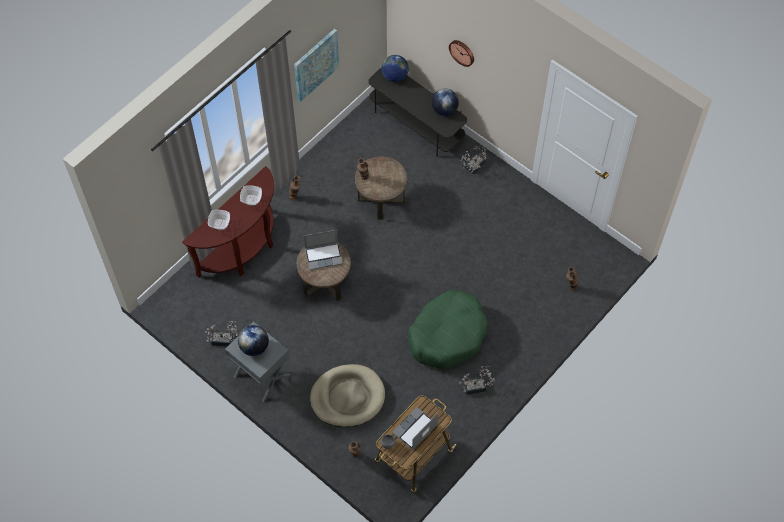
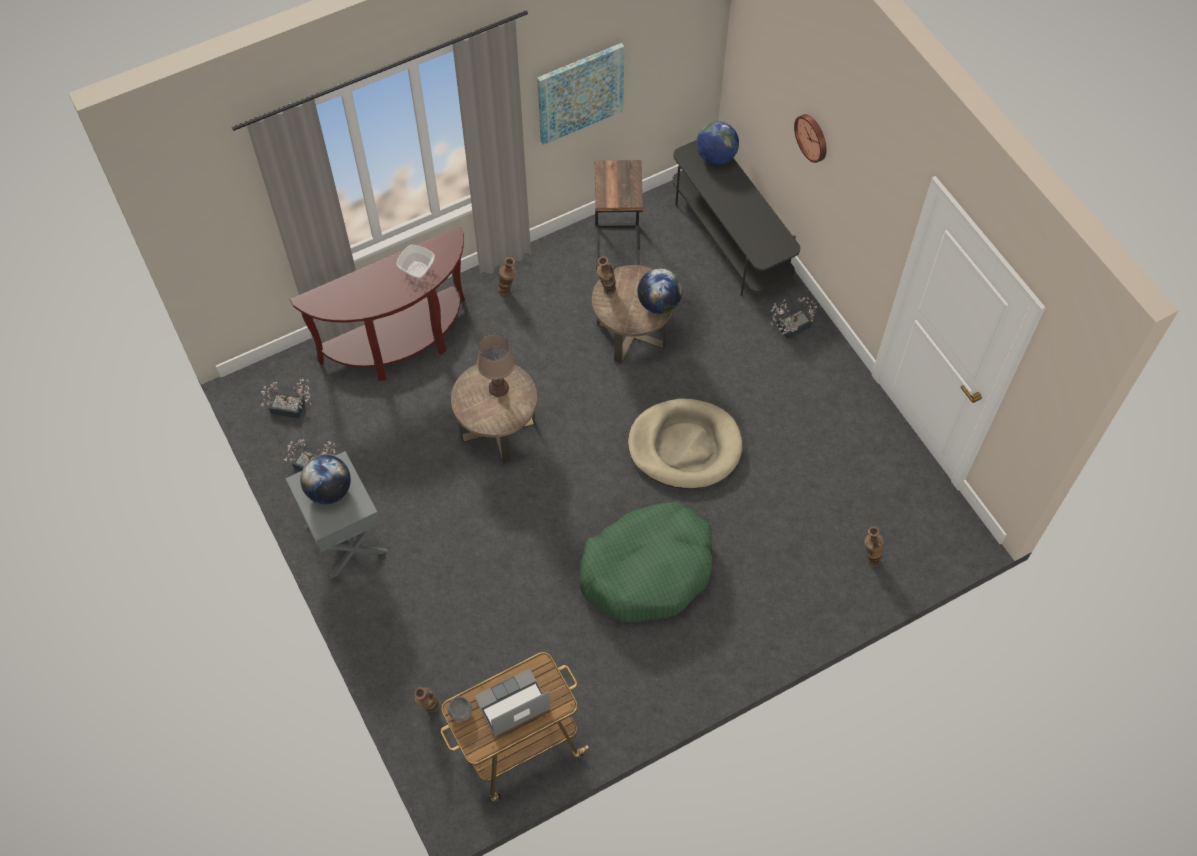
camera: 20 degrees right, 0 degrees up
bowl [208,210,230,230] -> none
laptop [304,230,343,270] -> brown table lamp [477,334,515,397]
beige dog bed [310,364,385,427] -> beige dog bed moved to [628,399,743,489]
globe [432,89,459,116] -> globe moved to [638,269,682,314]
potted plant [459,365,495,395] -> potted plant moved to [261,379,311,419]
none -> side table [595,160,643,270]

